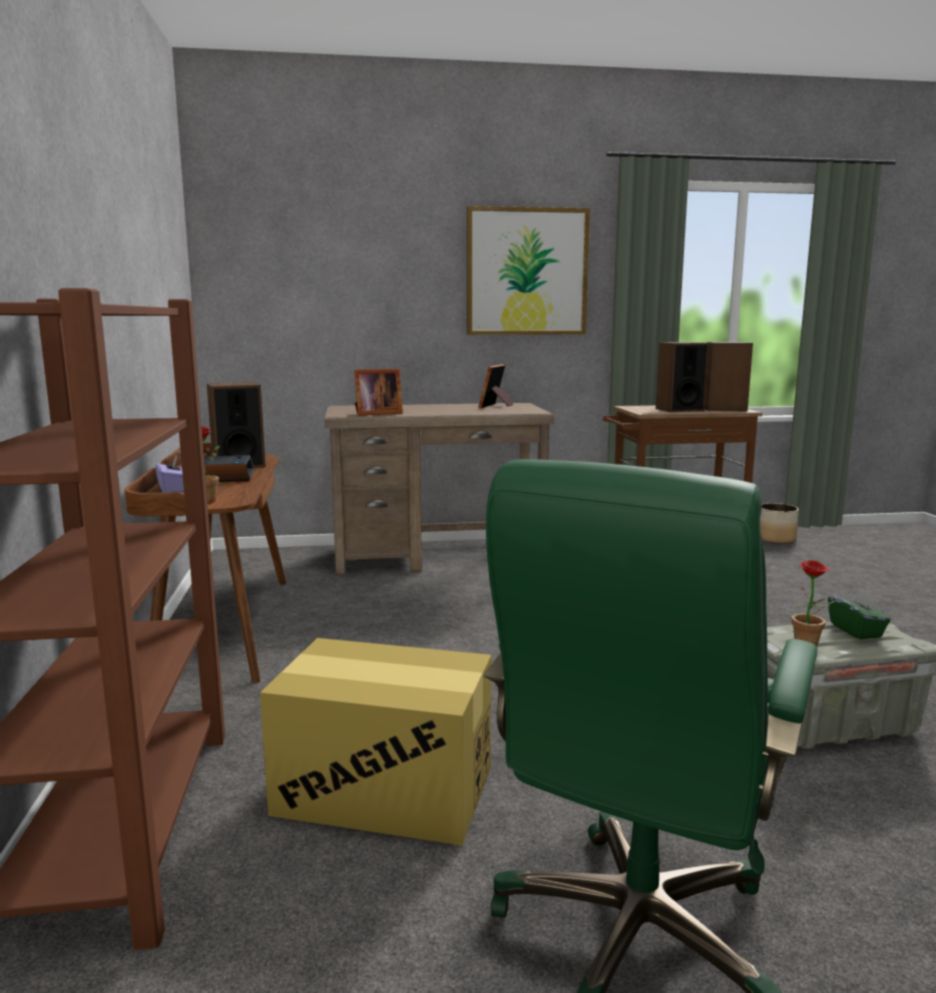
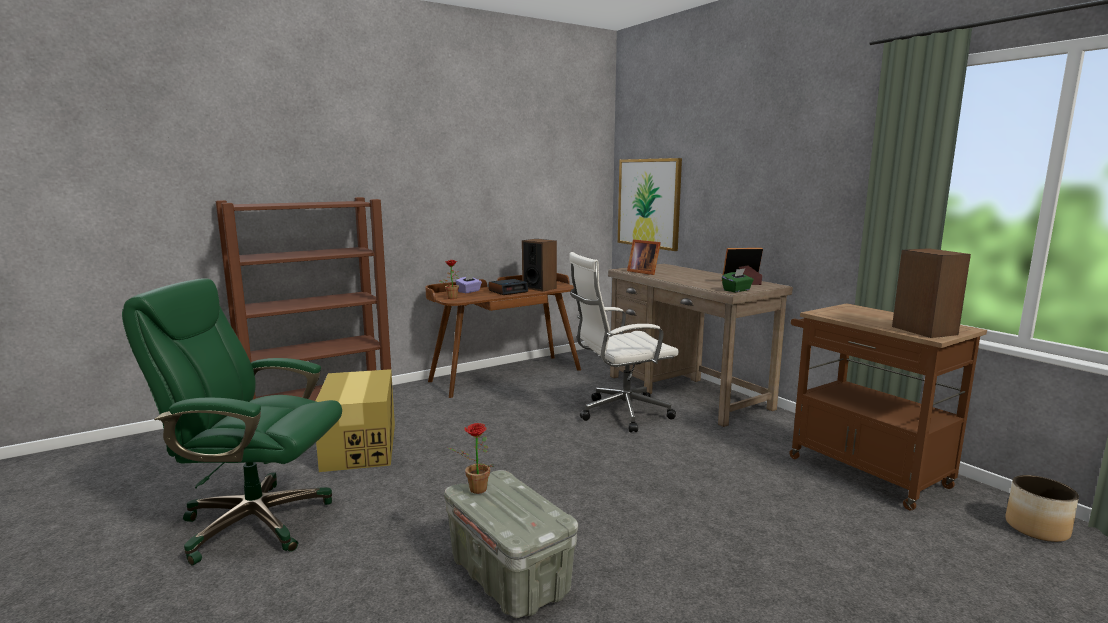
camera: 65 degrees right, 0 degrees up
picture [467,206,590,335] -> picture moved to [618,158,682,251]
speaker [656,342,709,412] -> none
green tissue box [828,588,891,639] -> green tissue box moved to [722,268,754,292]
none -> white office chair [570,252,679,432]

